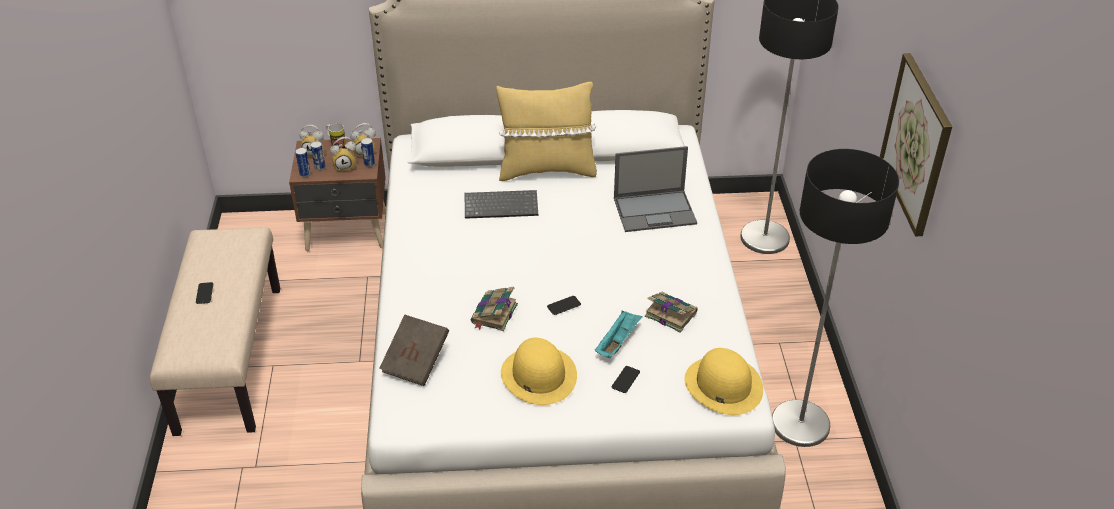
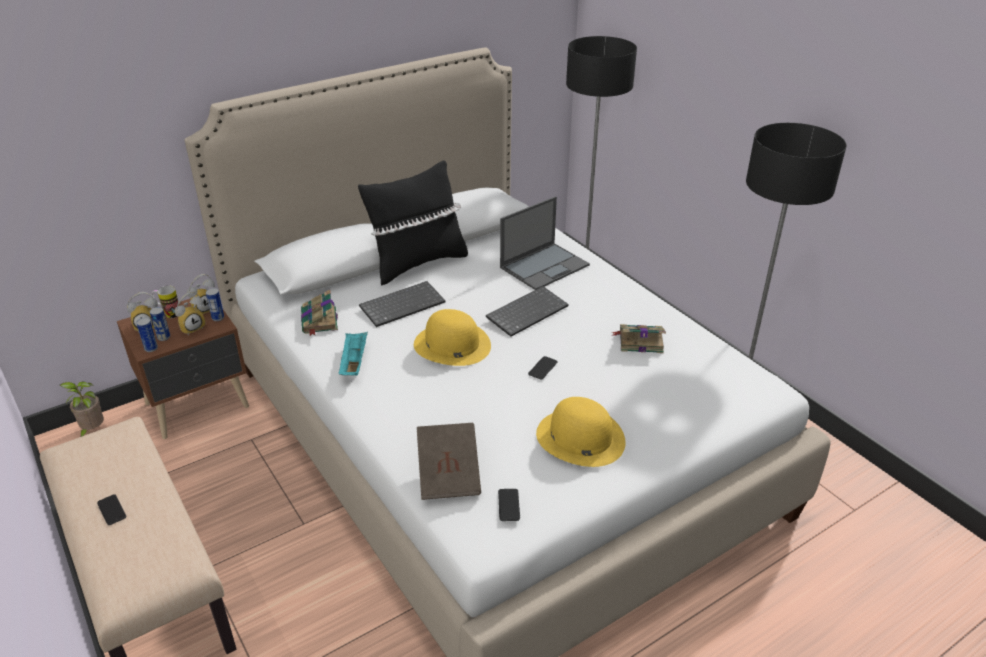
camera: 30 degrees left, 5 degrees down
book [471,287,518,331] -> book moved to [301,290,338,336]
yellow pillow [496,82,597,181] -> black pillow [358,160,468,286]
turquoise tray [595,310,643,358] -> turquoise tray moved to [339,332,368,375]
phone [612,366,640,393] -> phone moved to [498,489,520,521]
yellow hat [684,348,763,415] -> yellow hat moved to [414,309,491,366]
picture [880,53,952,236] -> none
none -> potted plant [60,381,104,437]
none -> keyboard [486,286,569,337]

